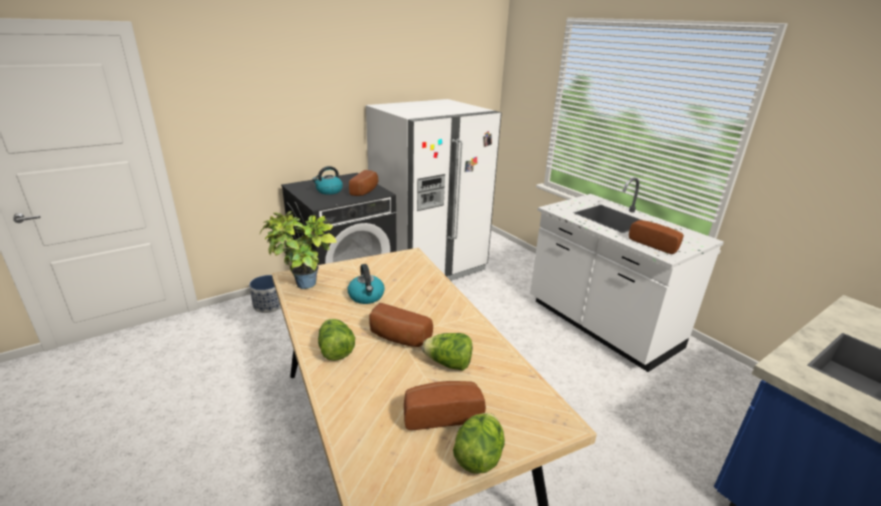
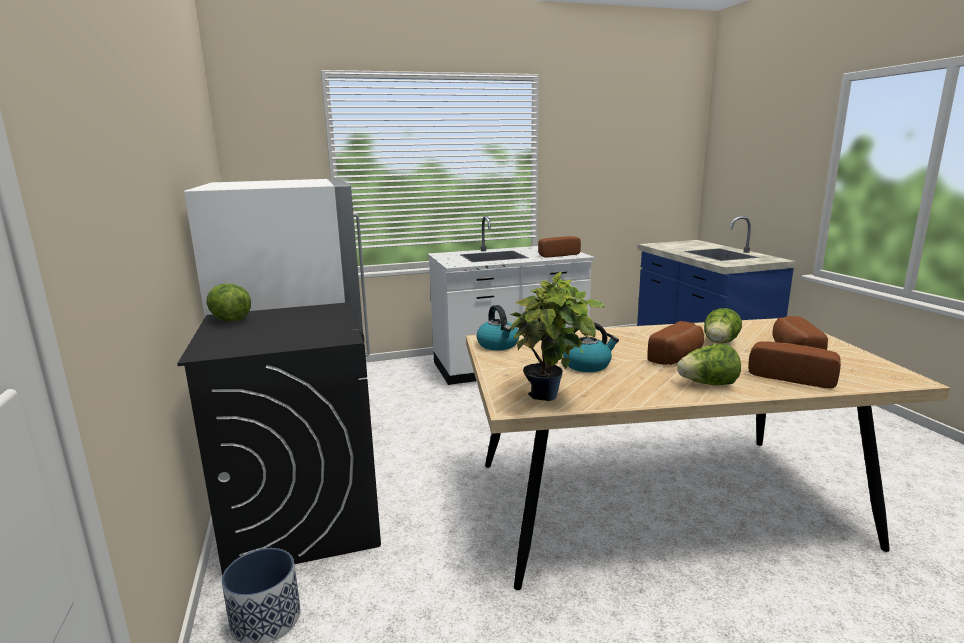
camera: 70 degrees left, 10 degrees down
kettle [312,166,343,195] -> kettle moved to [477,305,519,350]
bread [349,170,378,196] -> bread moved to [748,341,841,389]
lettuce [453,413,505,474] -> lettuce moved to [207,284,251,321]

